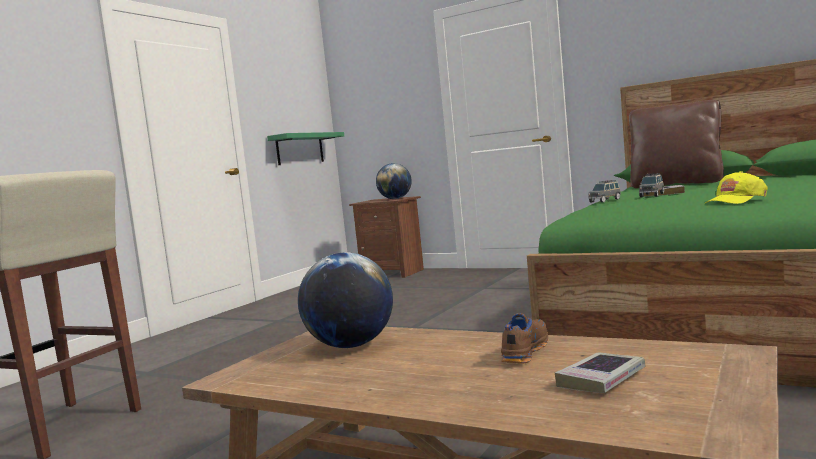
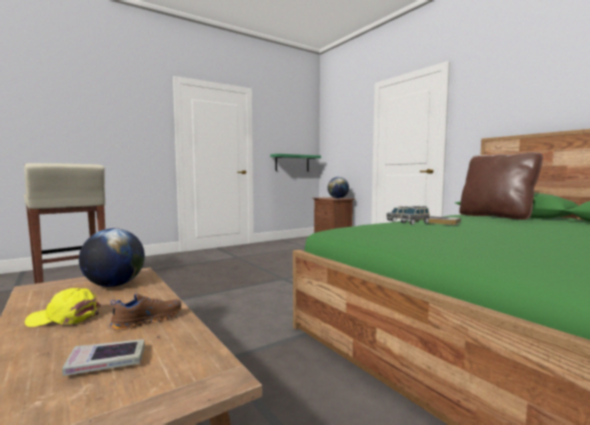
camera: 25 degrees right, 0 degrees up
yellow cap [705,171,768,204] -> yellow cap moved to [25,288,101,327]

